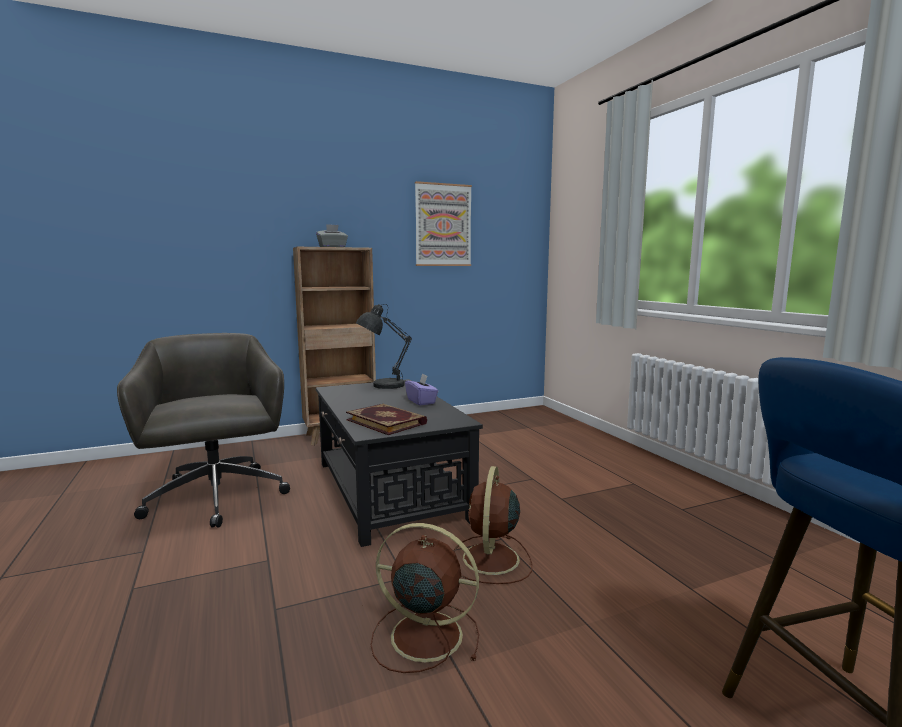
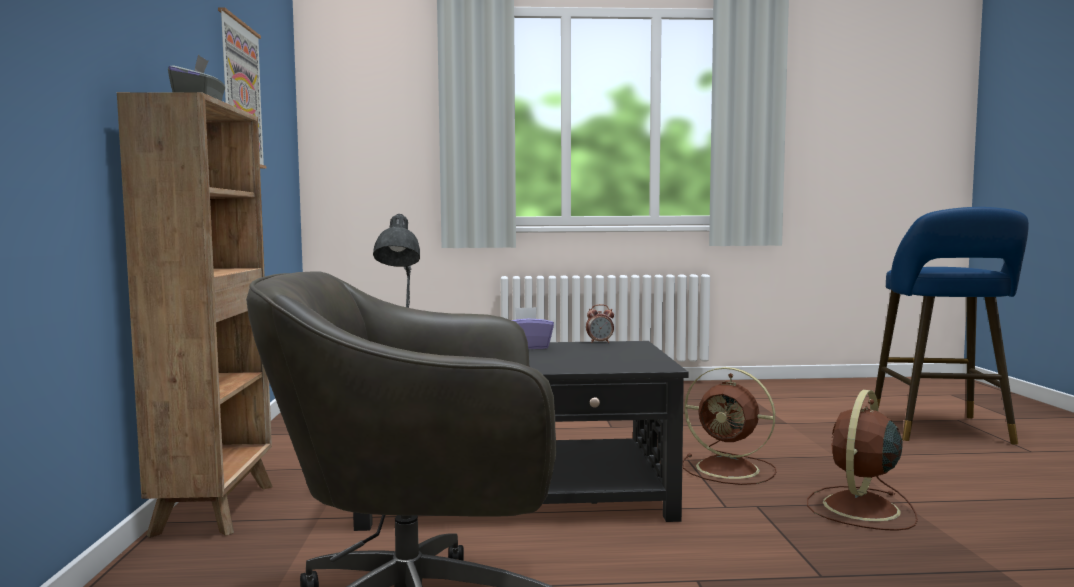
camera: 70 degrees left, 5 degrees down
book [346,403,427,435] -> none
none -> alarm clock [586,304,614,343]

